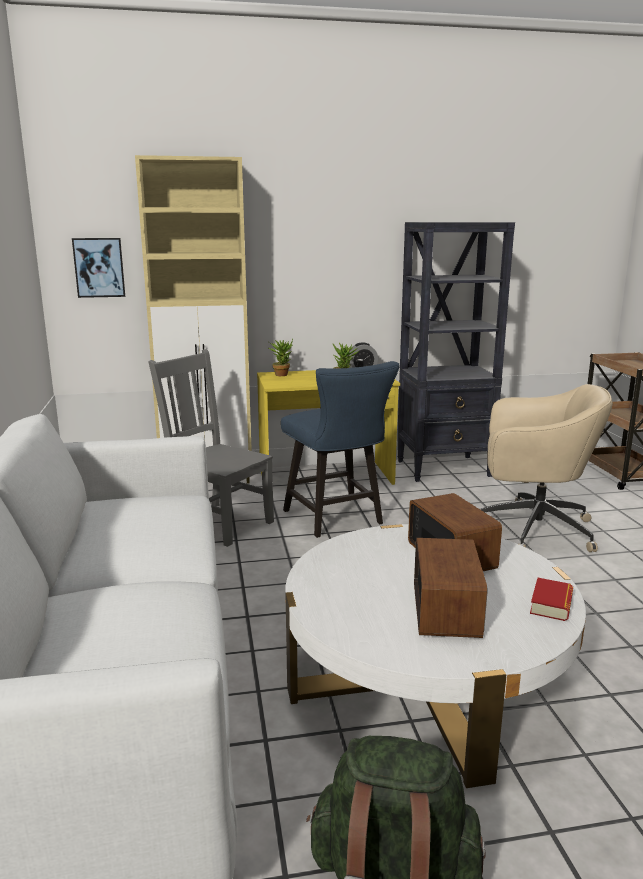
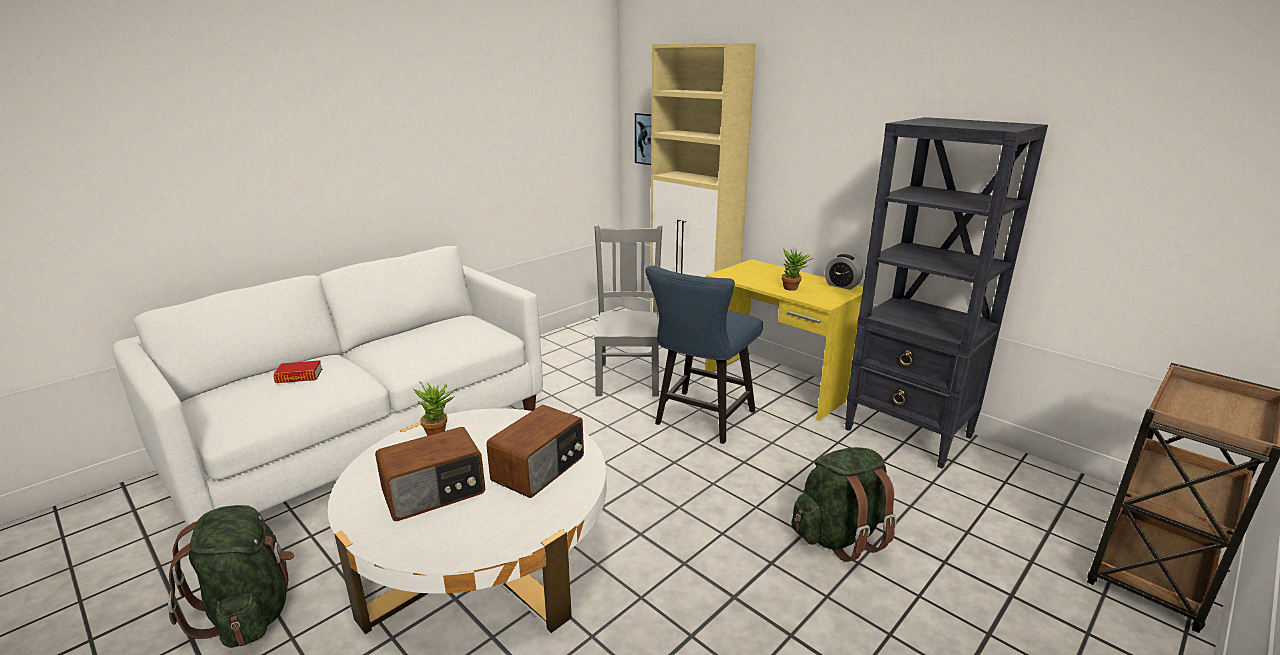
camera: 55 degrees right, 5 degrees up
potted plant [269,339,293,376] -> potted plant moved to [413,382,457,436]
beige office chair [480,384,613,552] -> green backpack [792,447,897,562]
book [530,578,573,621] -> book moved to [274,360,322,383]

